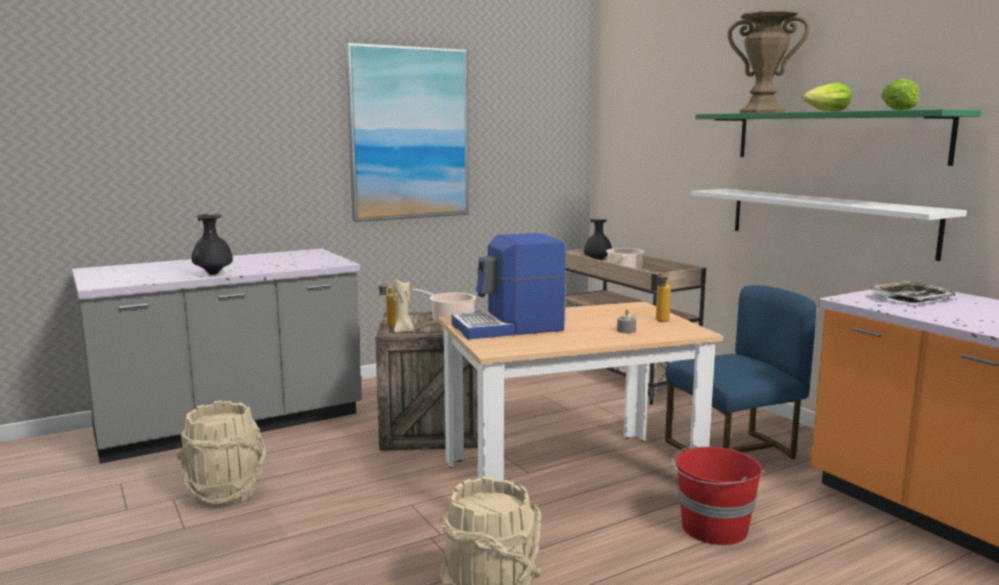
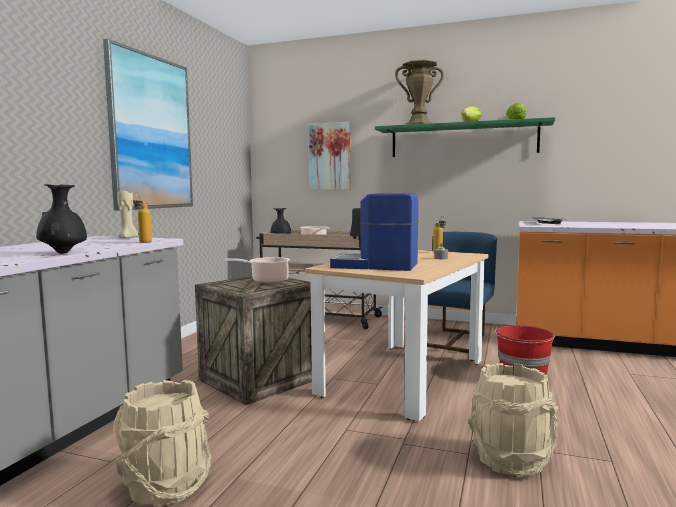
camera: 40 degrees left, 5 degrees down
bottle [378,280,396,327] -> bottle moved to [133,195,152,243]
beige candle [393,279,414,333] -> beige candle moved to [117,191,138,238]
coffee machine [452,233,566,339] -> coffee machine turned 75 degrees clockwise [330,193,418,271]
white shelf [691,189,967,261] -> none
none -> picture [309,122,351,190]

